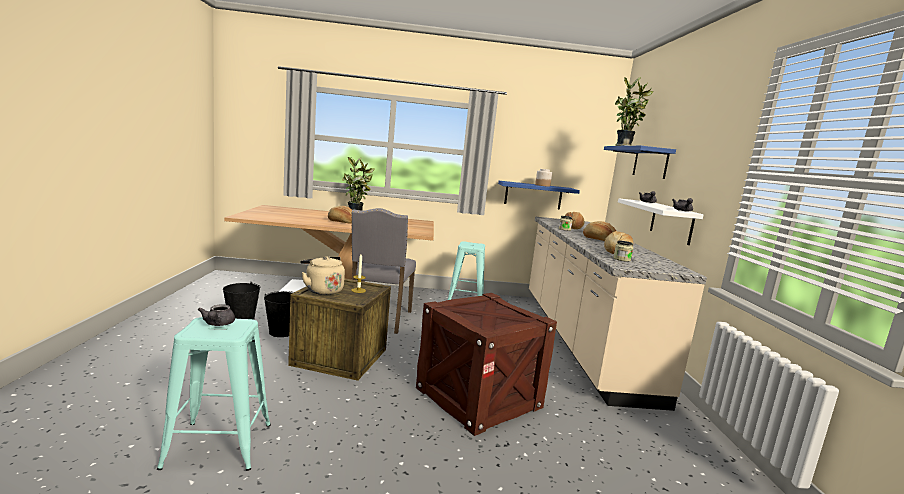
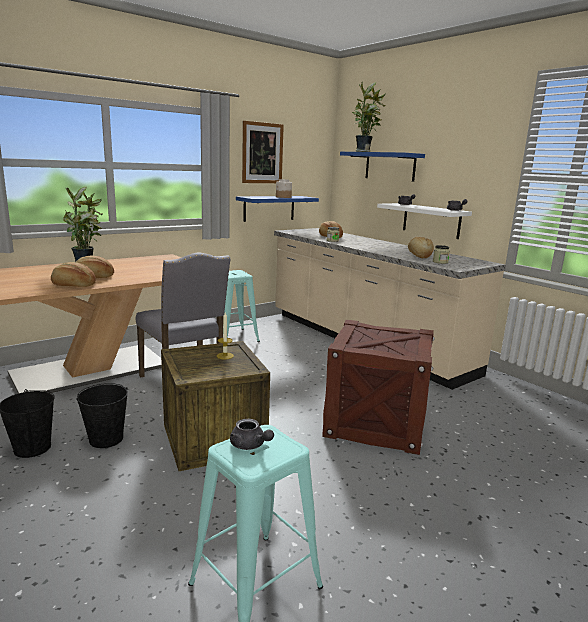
camera: 35 degrees left, 5 degrees up
beige kettle [300,256,345,295] -> none
bread [583,221,616,241] -> bread moved to [51,262,96,287]
none -> picture [242,121,284,183]

